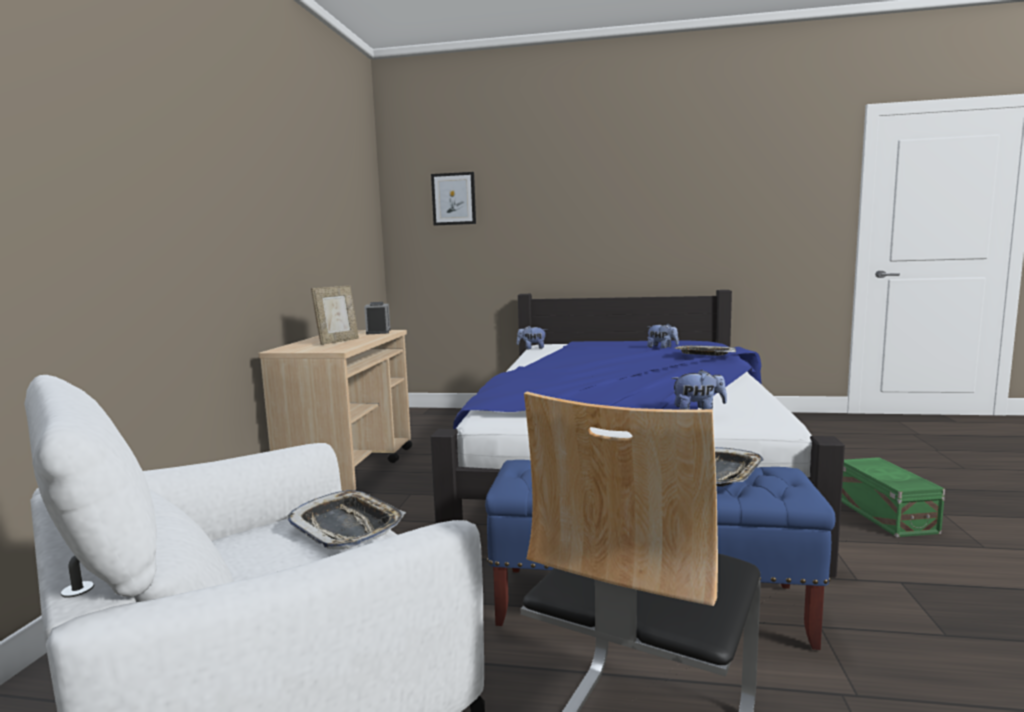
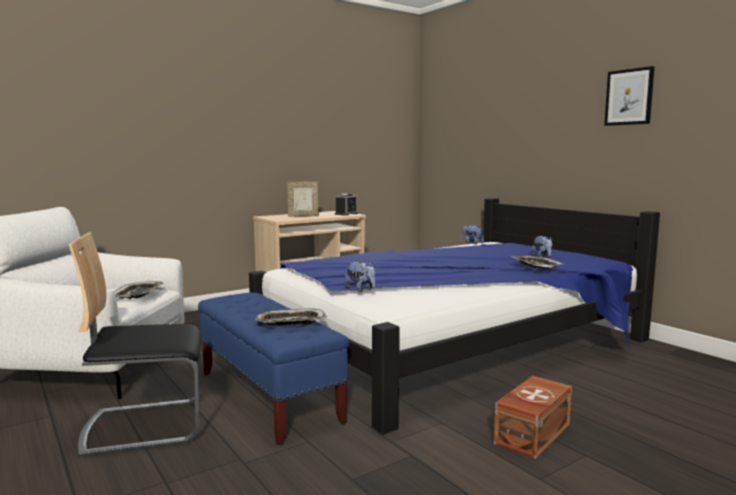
camera: 45 degrees right, 0 degrees up
picture [431,172,476,226] -> picture moved to [604,66,655,126]
green storage box [841,457,945,537] -> brown storage box [494,376,572,459]

